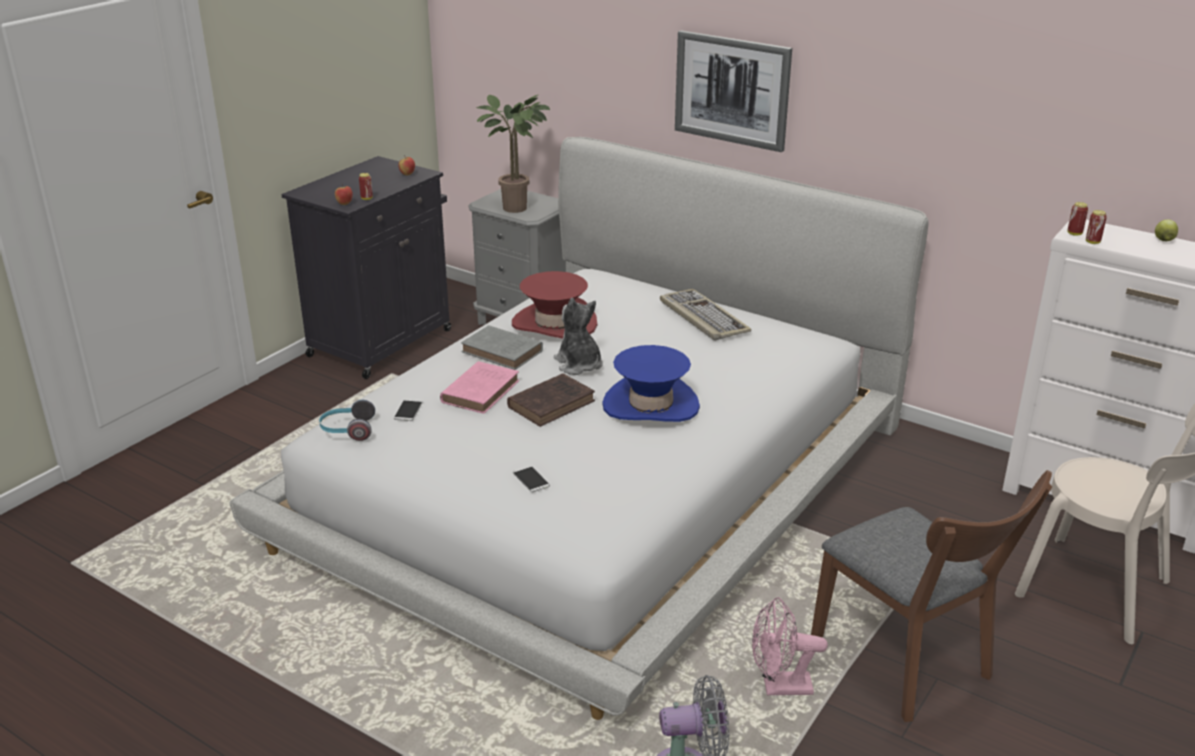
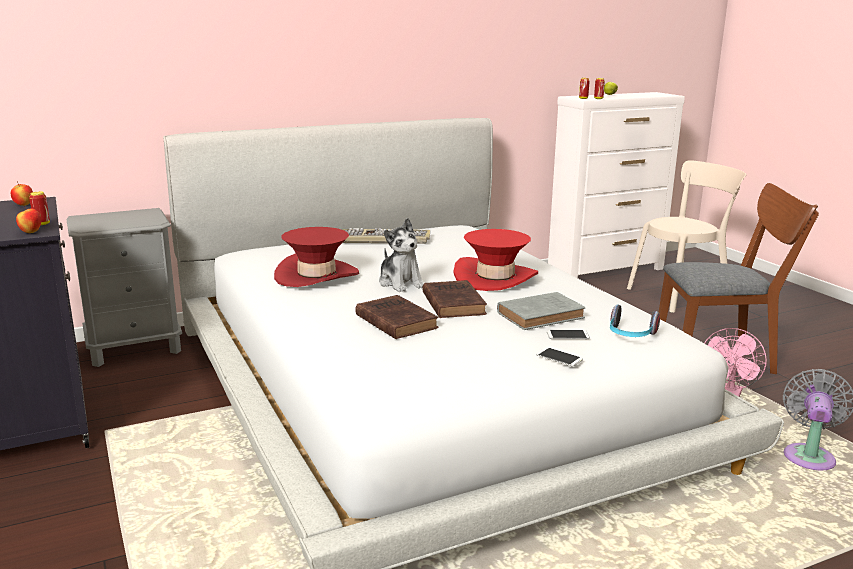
camera: 60 degrees left, 10 degrees down
headphones [319,400,375,441] -> headphones moved to [610,305,660,337]
phone [394,399,423,421] -> phone moved to [536,347,583,366]
pink book [440,361,519,414] -> brown book [355,295,439,339]
grey book [461,325,543,370] -> grey book moved to [497,292,586,330]
potted plant [476,95,550,213] -> none
plush toy [554,298,603,375] -> plush toy turned 120 degrees counterclockwise [379,218,424,292]
blue hat [602,345,700,422] -> red hat [453,229,538,291]
picture [675,30,792,152] -> none

